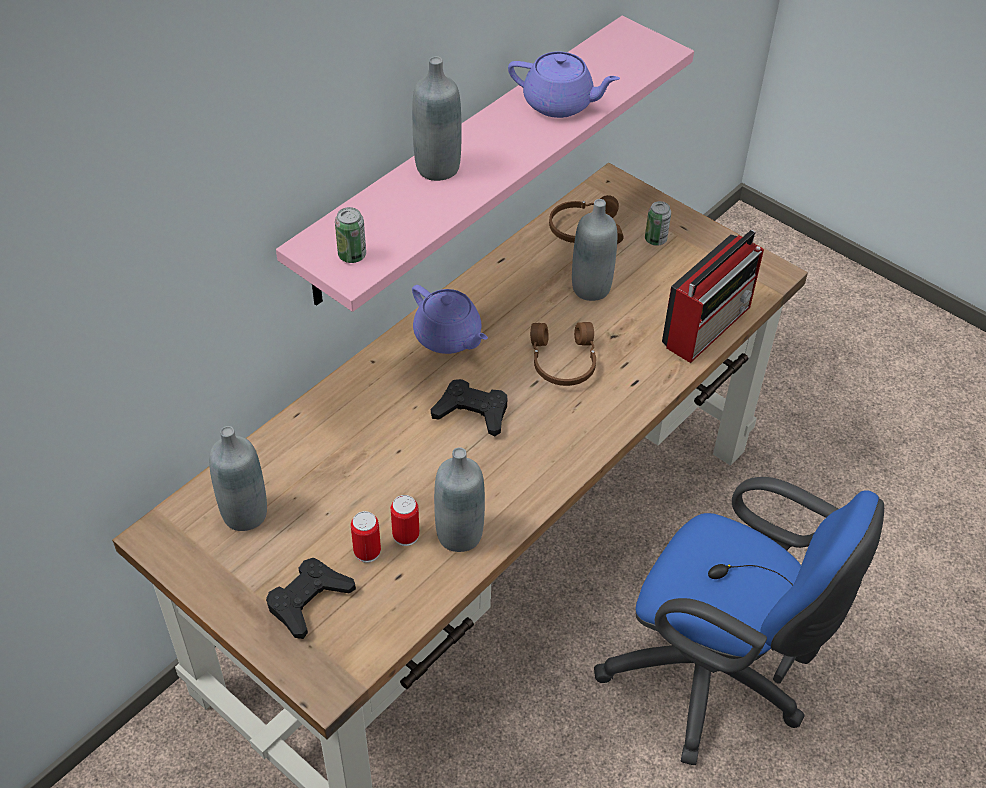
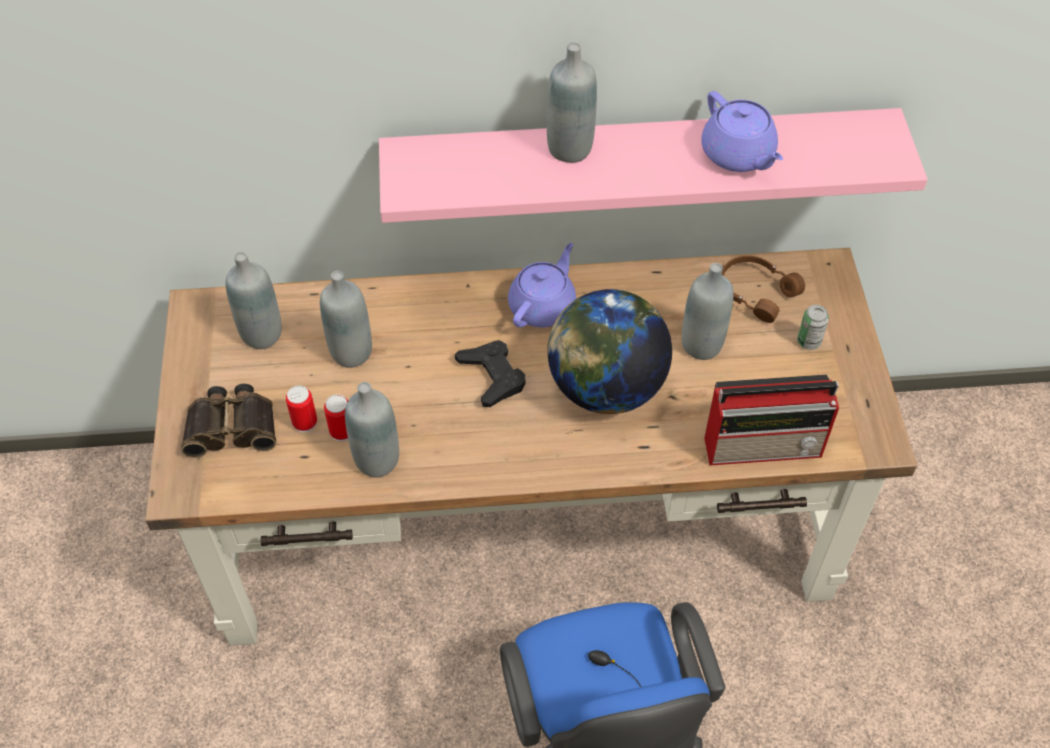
camera: 45 degrees right, 5 degrees up
black game controller [266,558,356,639] -> binoculars [181,384,276,458]
can [335,207,366,263] -> none
purple teapot [412,285,488,354] -> purple teapot turned 150 degrees counterclockwise [508,243,576,327]
brown headphones [530,322,596,386] -> globe [547,289,672,414]
none -> grey bottle [320,271,372,368]

